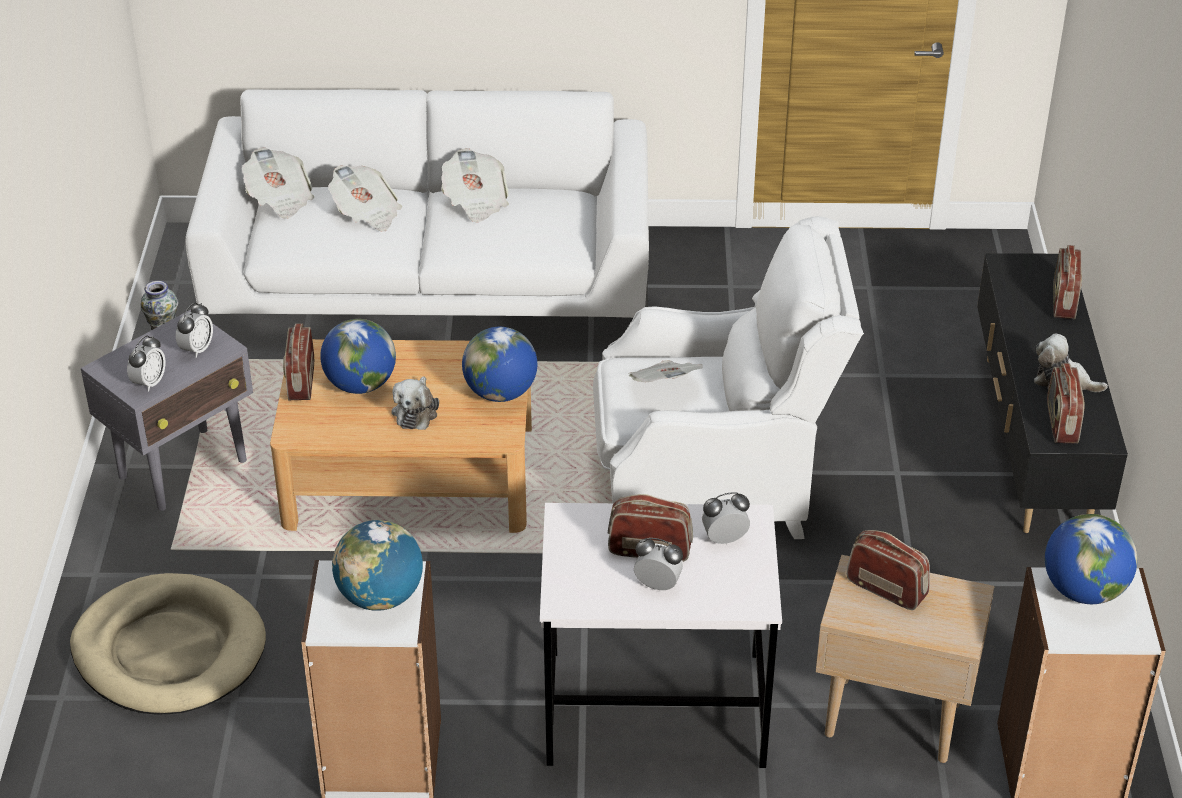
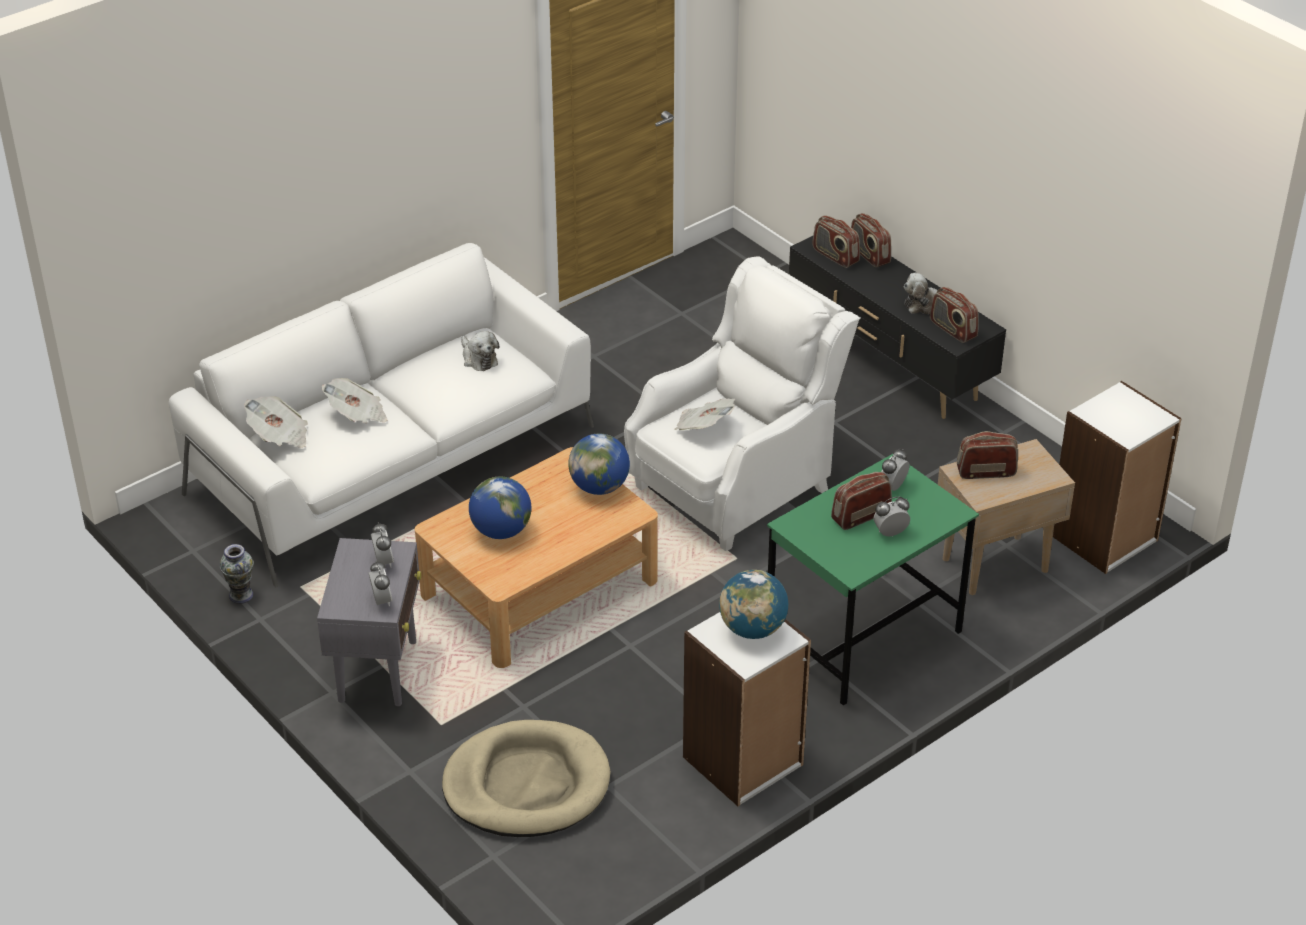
camera: 40 degrees left, 0 degrees up
radio [283,323,314,400] -> radio moved to [812,215,860,268]
plush toy [391,376,439,430] -> plush toy moved to [461,331,499,371]
newspaper [441,148,509,223] -> none
white desk [540,503,782,768] -> green desk [767,454,979,706]
globe [1045,514,1138,604] -> none

